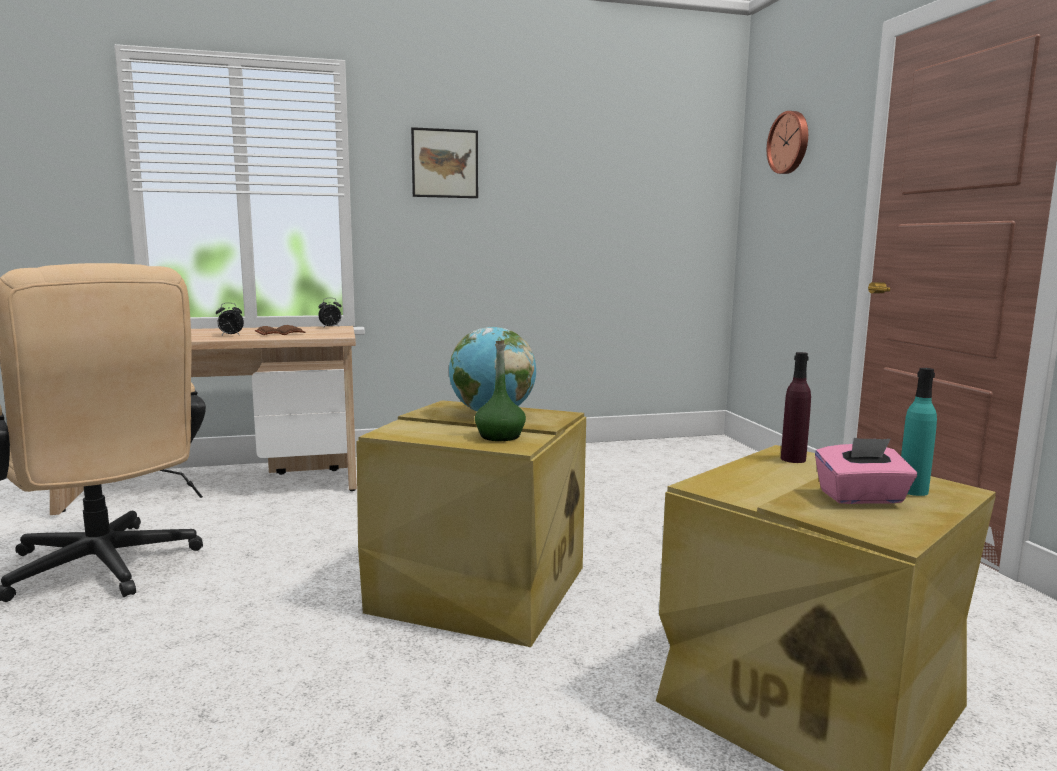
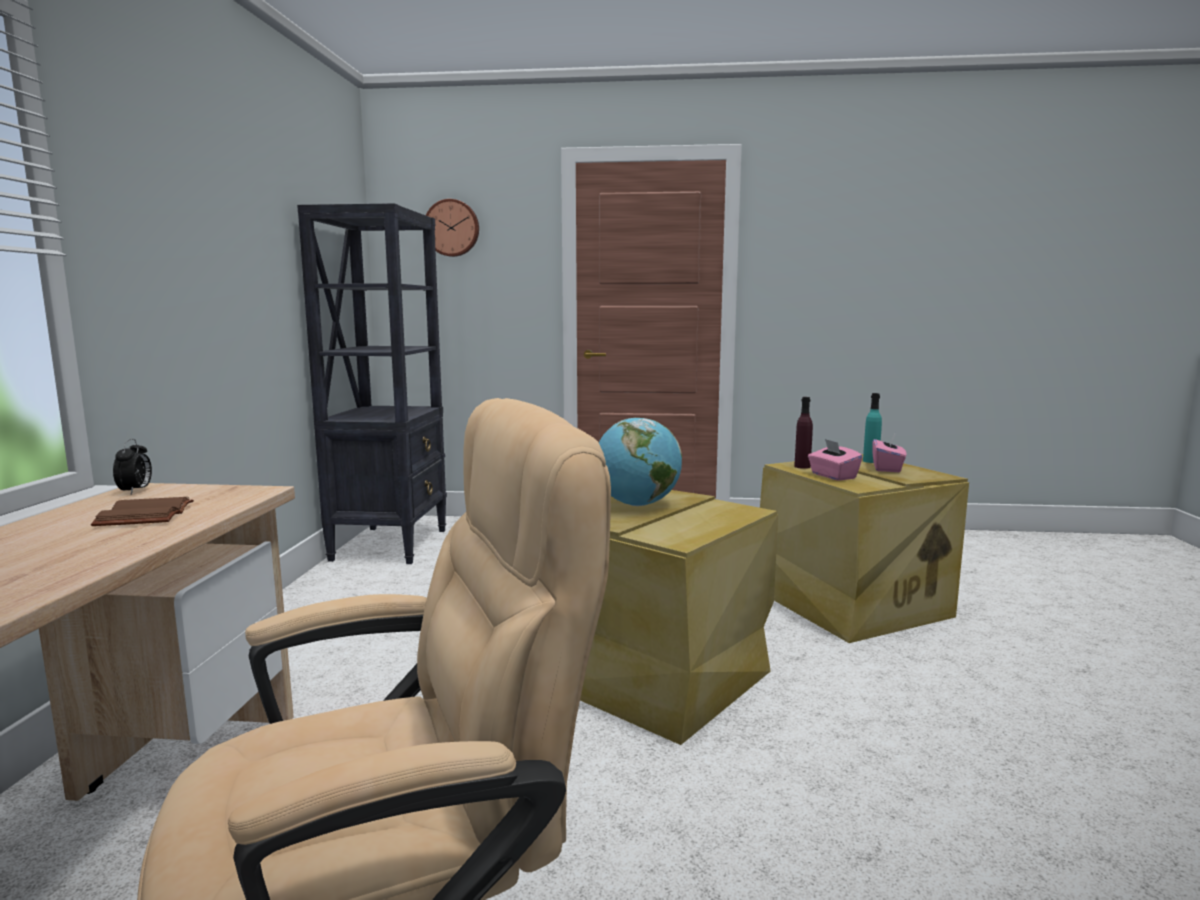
camera: 70 degrees left, 0 degrees up
alarm clock [216,303,244,335] -> none
picture [411,127,478,198] -> none
green bottle [475,340,526,441] -> none
none -> black bookcase [297,203,447,564]
none -> pink tissue box [808,439,862,481]

